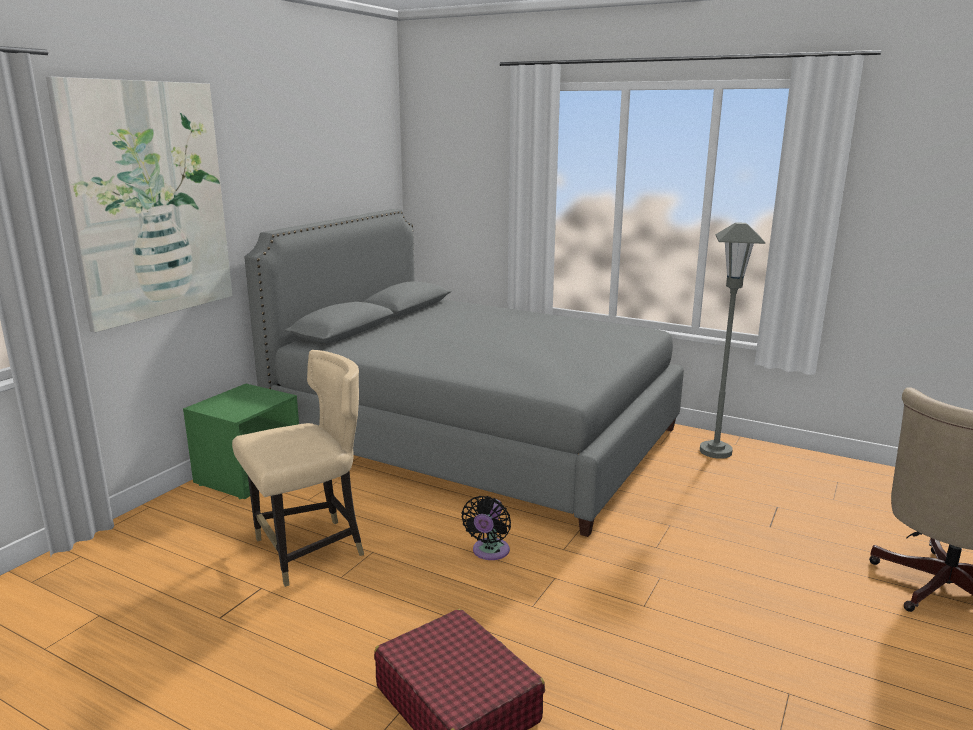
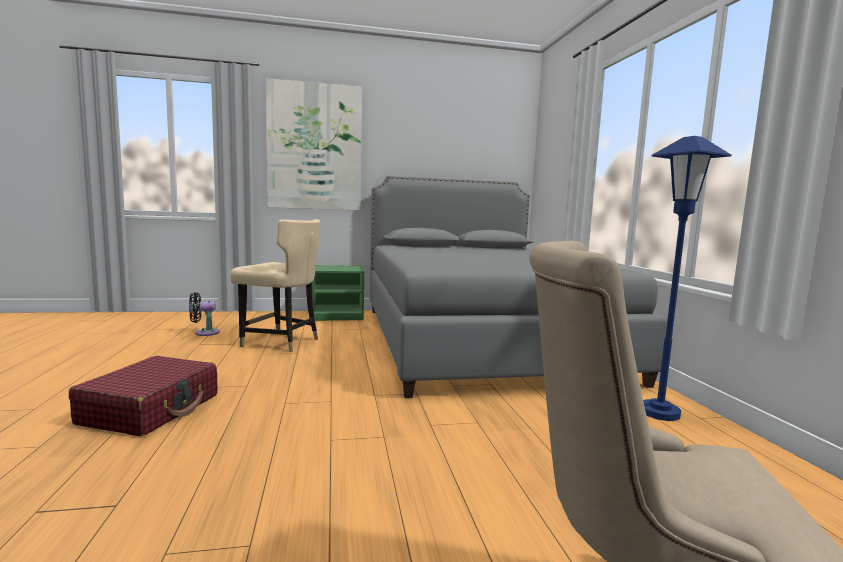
camera: 50 degrees right, 10 degrees down
black fan [462,496,511,560] -> black fan moved to [189,292,220,336]
grey floor lamp [700,222,765,459] -> blue floor lamp [643,136,732,421]

